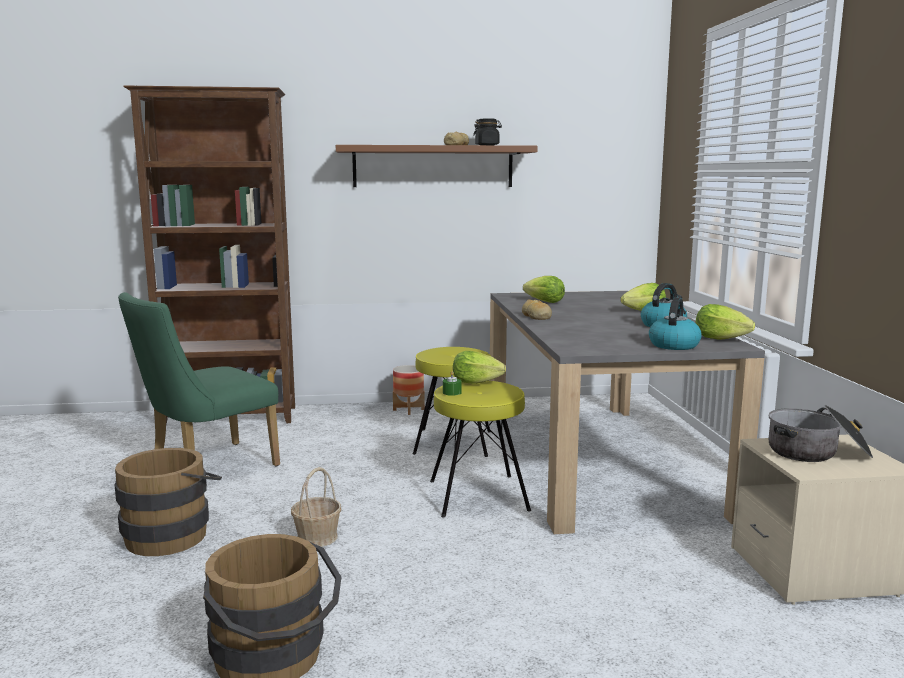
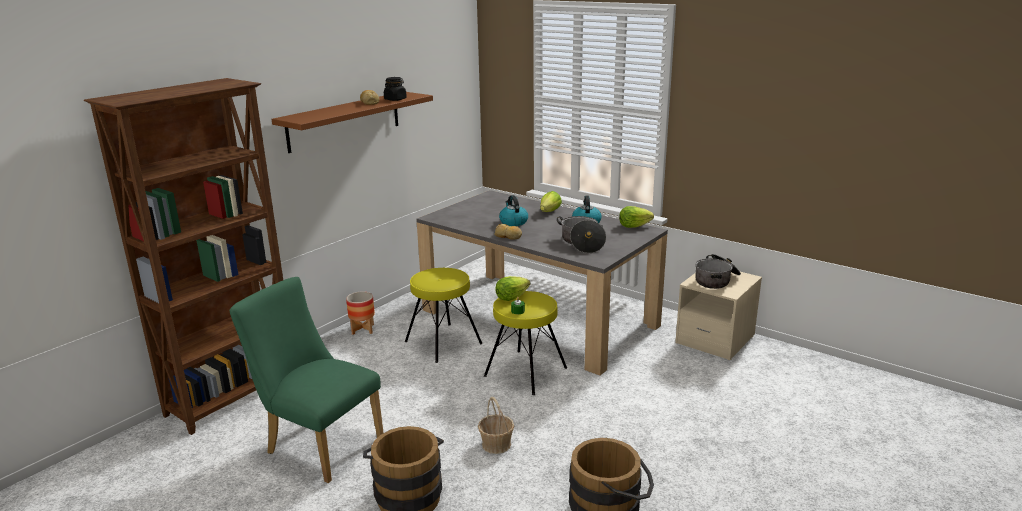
camera: 45 degrees left, 10 degrees up
green chair [118,292,280,466] -> green chair turned 120 degrees clockwise [230,277,384,483]
lettuce [523,276,565,303] -> none
kettle [649,298,701,350] -> kettle moved to [499,195,528,226]
none -> cooking pot [557,216,606,253]

